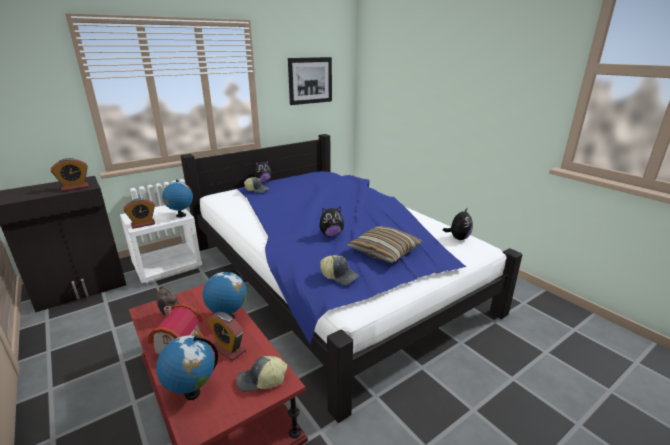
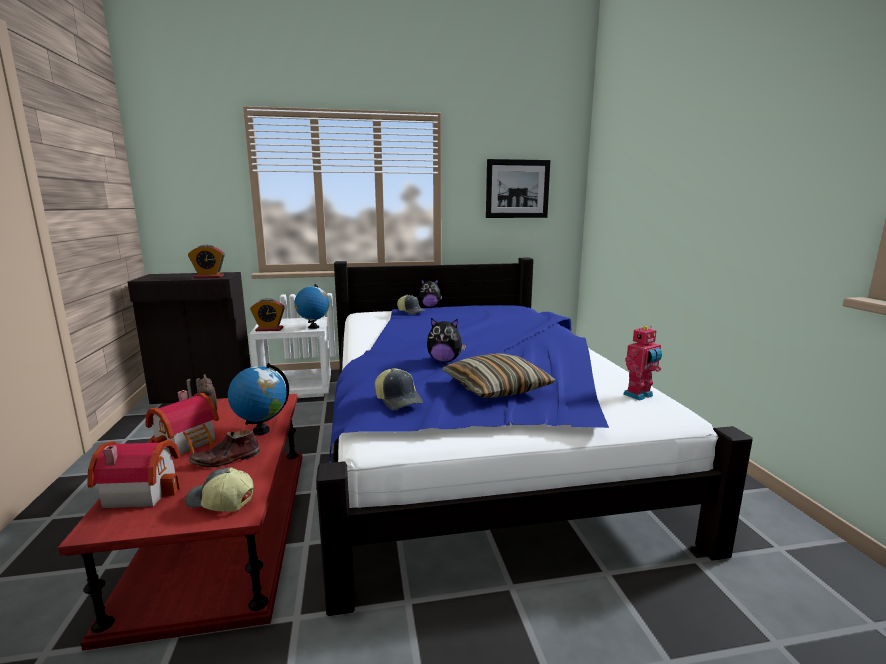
camera: 25 degrees right, 10 degrees down
globe [156,336,218,400] -> toy house [87,440,181,508]
alarm clock [207,312,246,361] -> brown shoe [189,430,260,467]
plush toy [443,207,473,240] -> toy robot [623,326,662,401]

